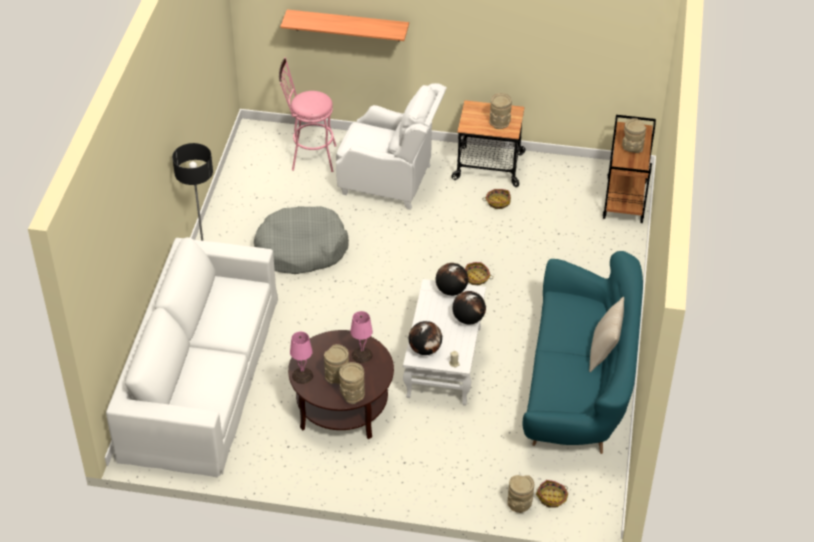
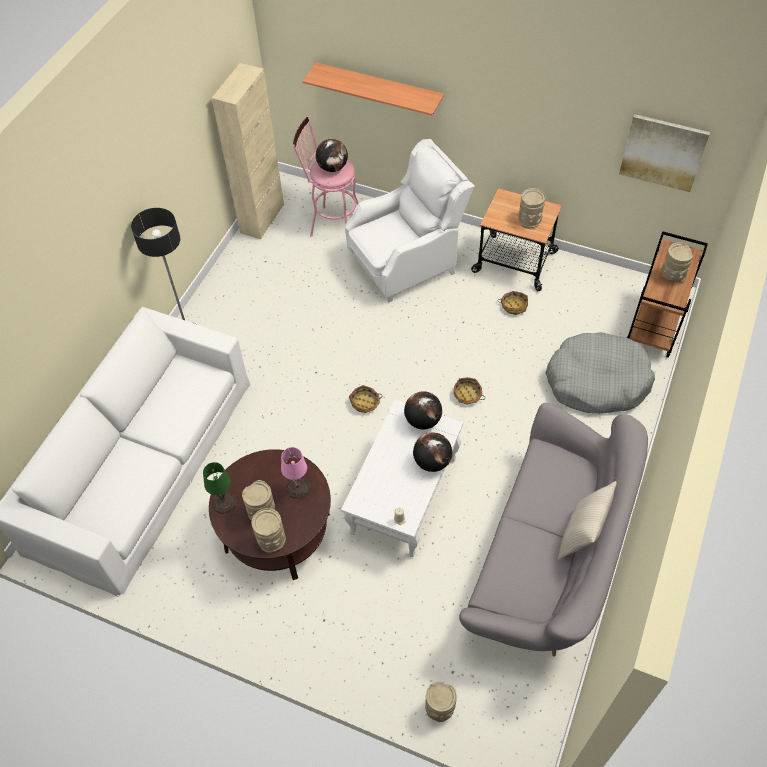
camera: 15 degrees right, 10 degrees up
grey dog bed [254,206,349,274] -> grey dog bed moved to [545,332,655,414]
pink table lamp [290,332,313,384] -> green table lamp [203,462,237,514]
white armchair [336,83,447,210] -> white armchair turned 60 degrees counterclockwise [345,139,475,302]
globe [408,321,442,355] -> globe moved to [316,139,348,172]
turquoise sofa [523,251,643,454] -> grey sofa [459,403,648,657]
basket [536,480,568,508] -> basket moved to [349,385,382,413]
none -> beige cabinet [212,63,284,239]
none -> picture [619,114,710,192]

